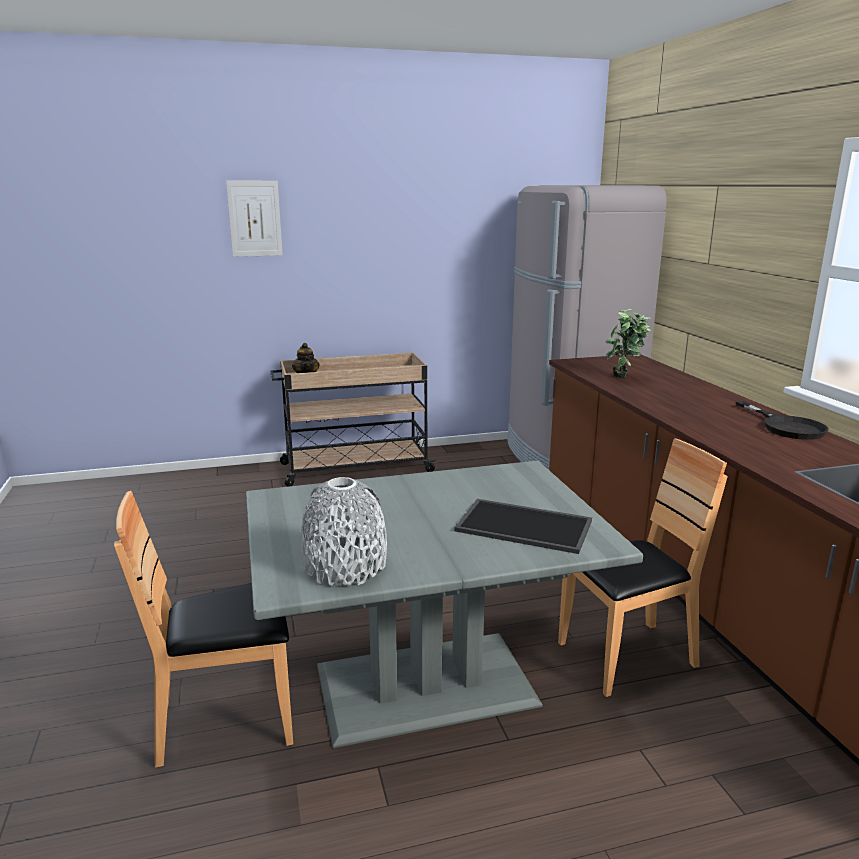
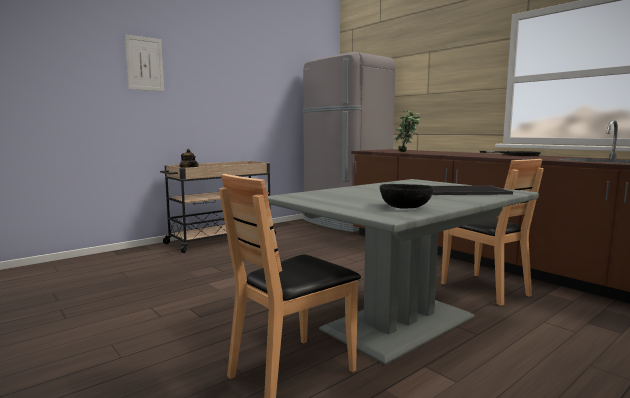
camera: 25 degrees left, 10 degrees down
grey vase [301,477,387,586] -> black bowl [380,184,433,209]
brown chair [558,438,728,697] -> brown chair turned 105 degrees clockwise [441,159,544,306]

